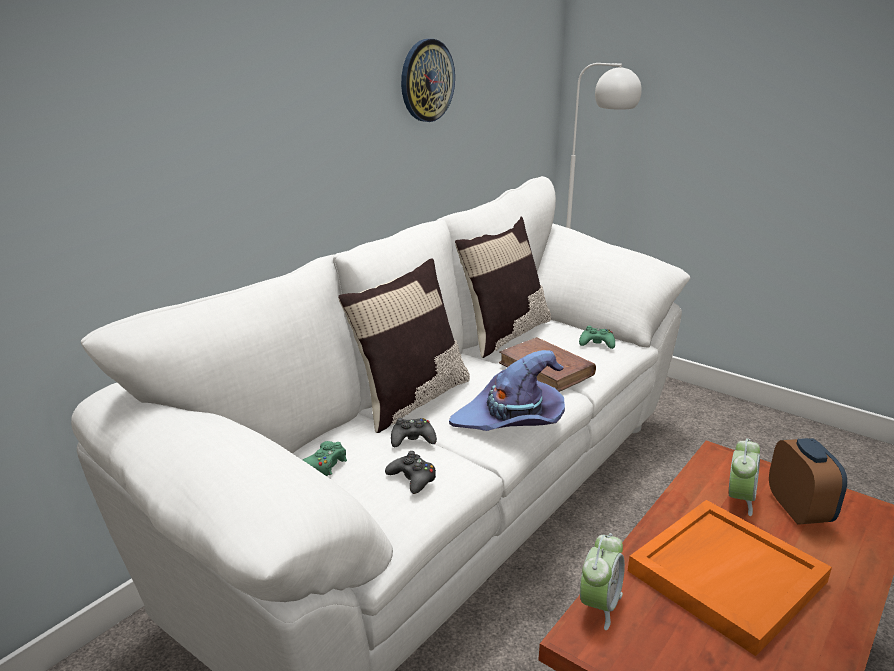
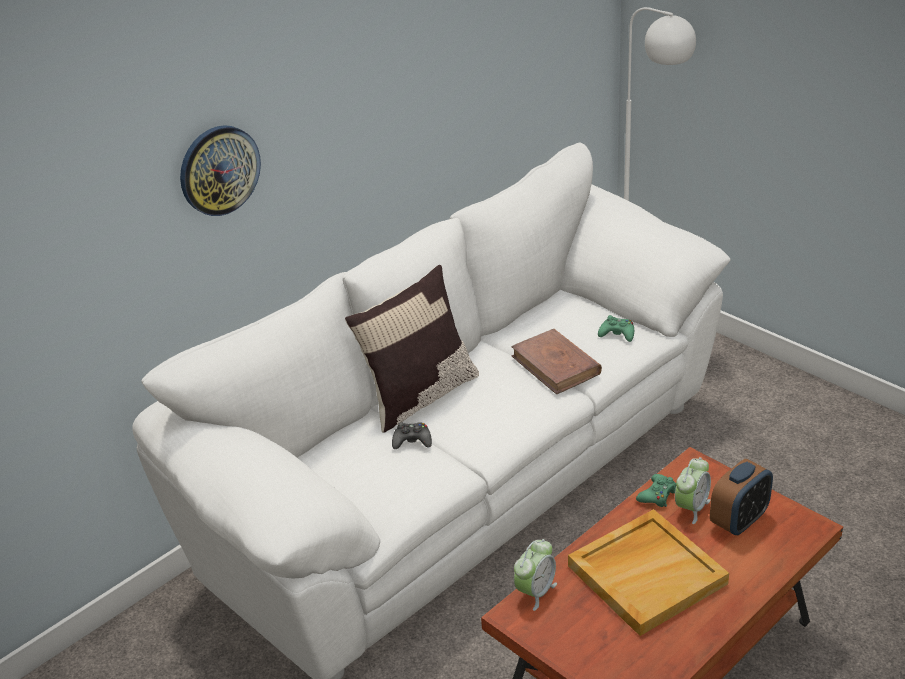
camera: 10 degrees right, 10 degrees up
green game controller [303,441,347,476] -> green game controller moved to [636,474,676,507]
black game controller [385,451,436,494] -> none
wall clock [401,39,455,122] -> wall clock moved to [180,125,261,216]
purple hat [449,350,565,431] -> none
pillow [455,217,551,358] -> none
orange tray [628,500,832,656] -> beige tray [568,509,729,636]
alarm clock [769,438,847,525] -> alarm clock turned 45 degrees clockwise [710,459,773,536]

